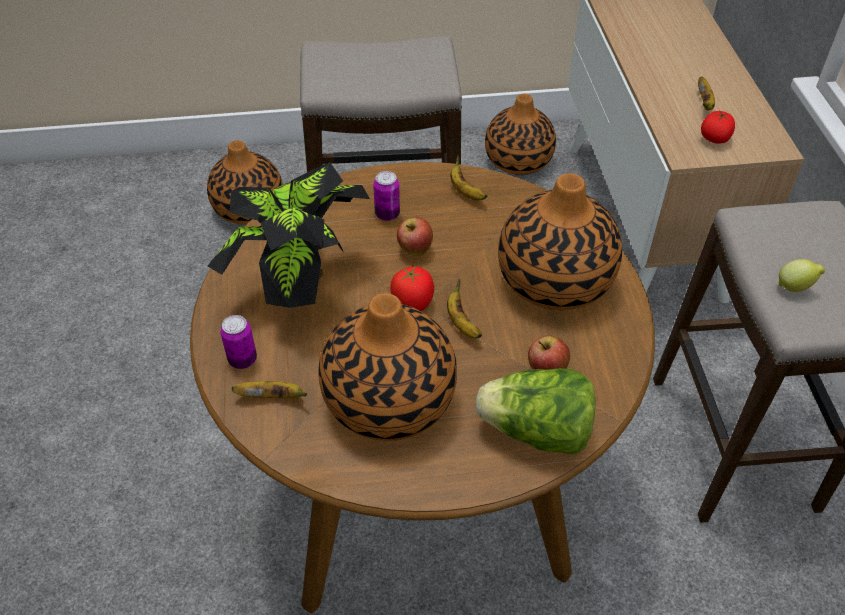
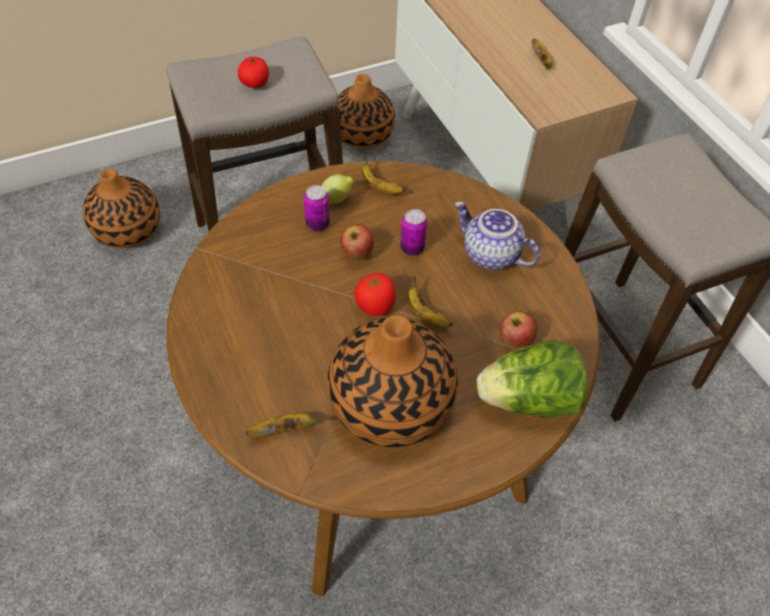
camera: 20 degrees left, 5 degrees up
potted plant [208,162,370,308] -> none
can [220,315,257,369] -> can moved to [400,209,427,255]
vase [498,173,622,310] -> teapot [455,201,540,270]
tomato [701,110,735,144] -> tomato moved to [238,56,269,88]
lemon [778,259,825,292] -> lemon moved to [322,174,355,204]

